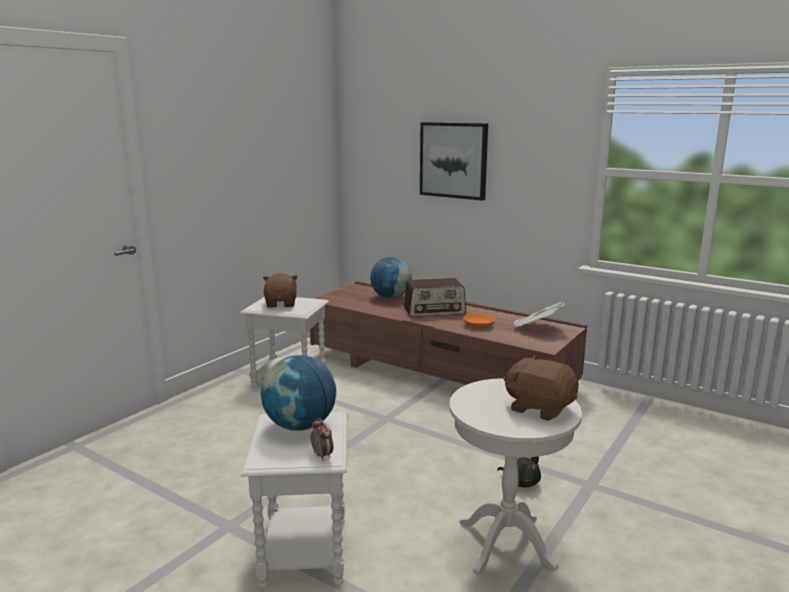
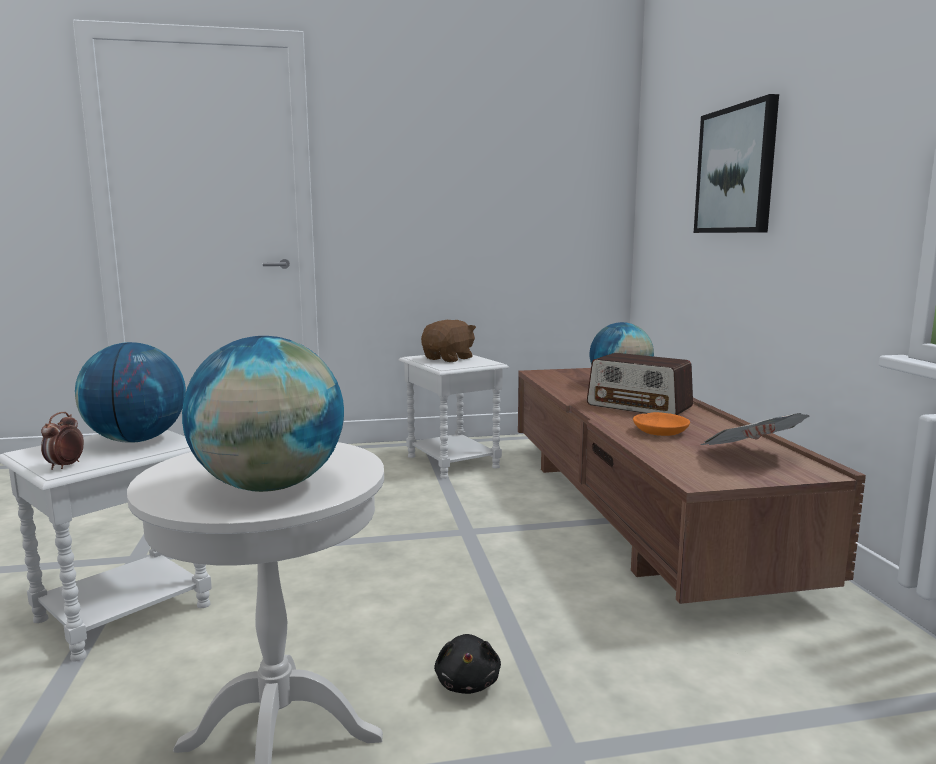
camera: 45 degrees right, 5 degrees down
brown plush toy [503,355,579,421] -> globe [182,336,344,492]

